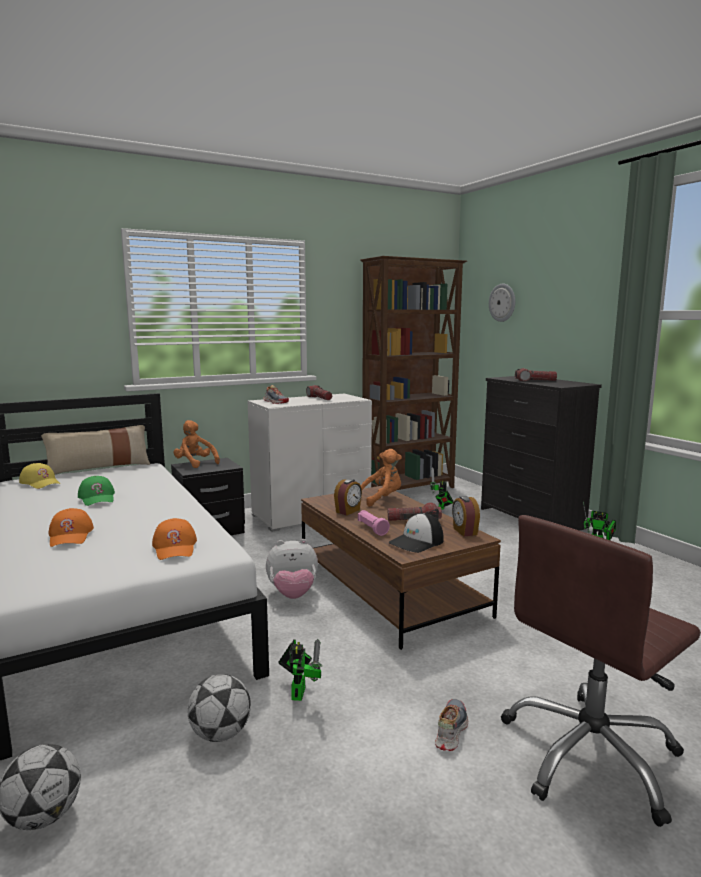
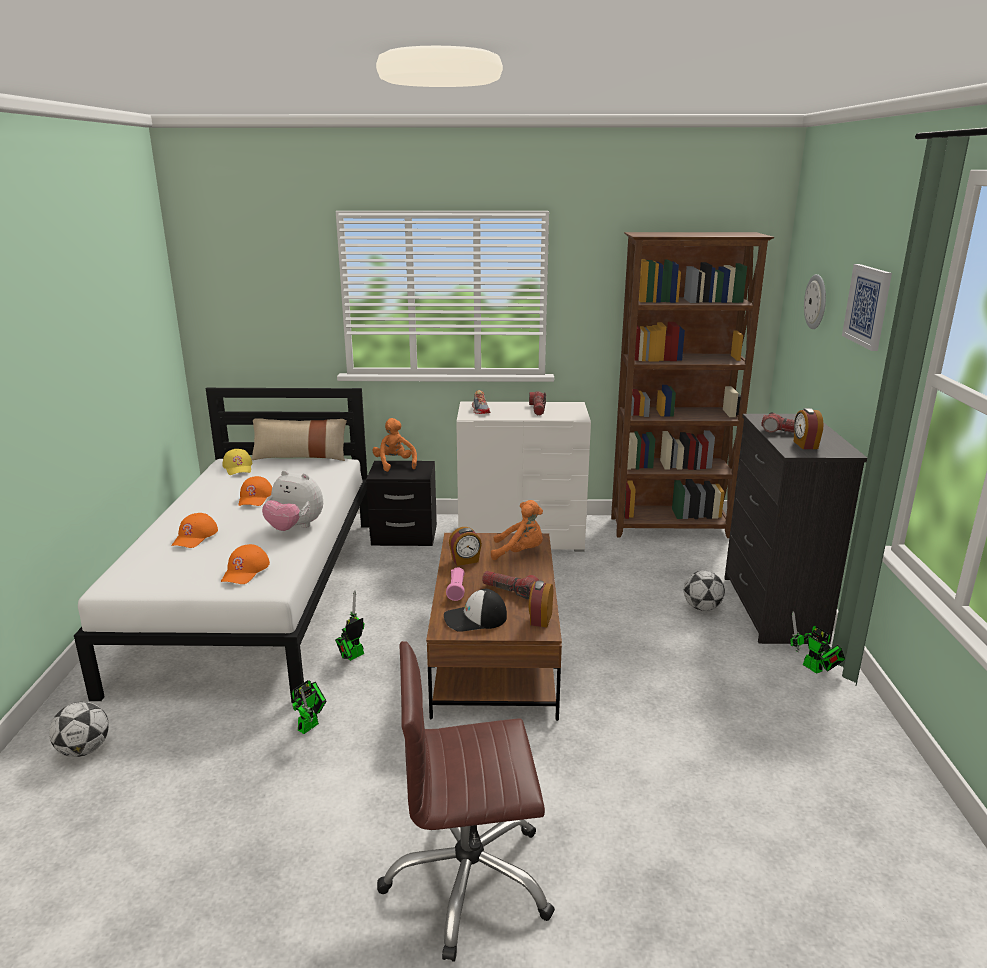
camera: 30 degrees right, 10 degrees up
green cap [78,476,115,506] -> orange cap [238,476,272,506]
football [187,674,251,742] -> football moved to [684,571,725,611]
plush toy [266,539,318,599] -> plush toy moved to [262,470,323,531]
toy robot [430,467,454,510] -> toy robot moved to [335,591,364,661]
shoe [435,699,468,751] -> none
none -> alarm clock [794,408,824,449]
none -> picture [842,264,892,351]

